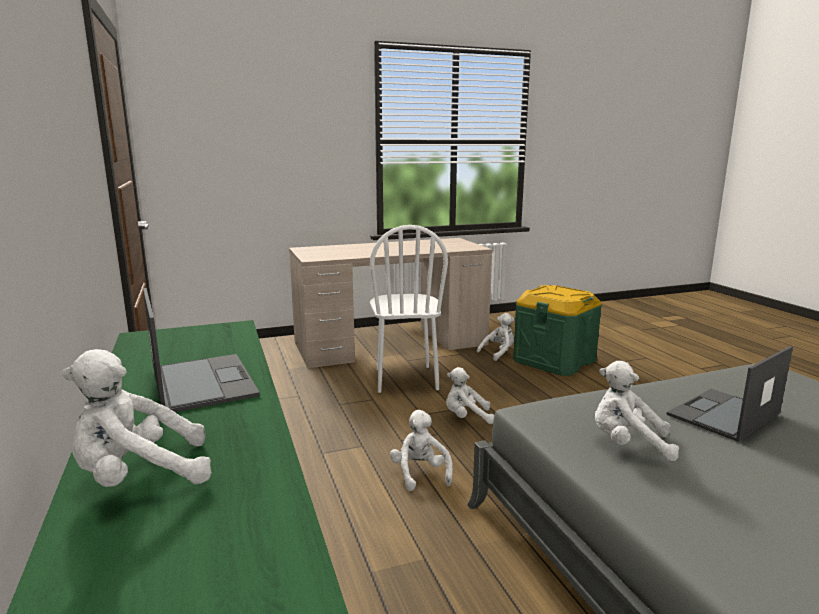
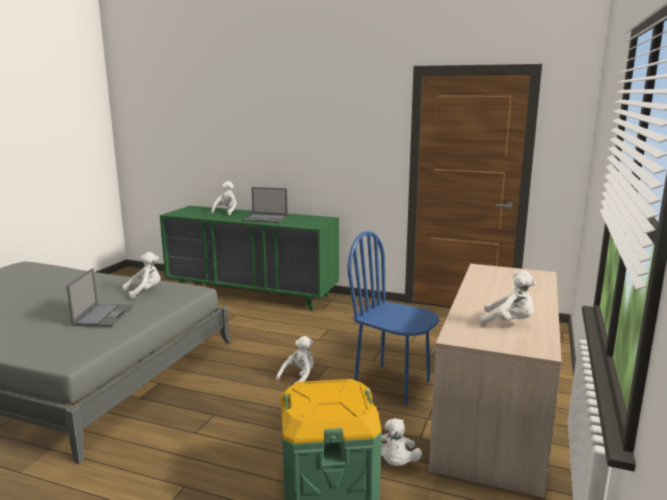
camera: 130 degrees right, 0 degrees up
white chair [370,225,448,393] -> blue chair [348,231,439,405]
white plush toy [390,410,453,491] -> white plush toy moved to [479,271,536,326]

